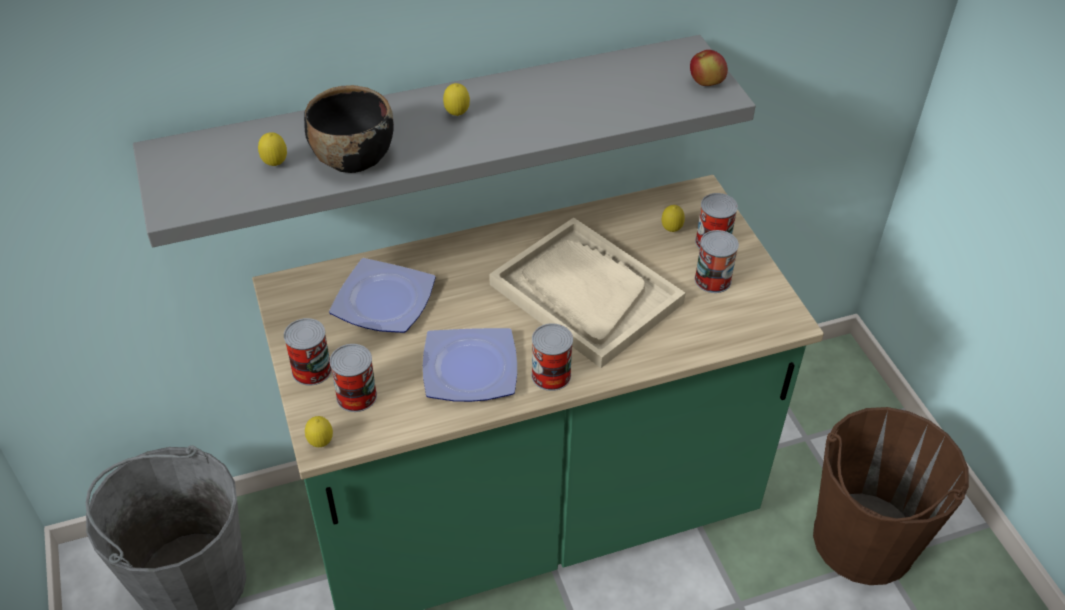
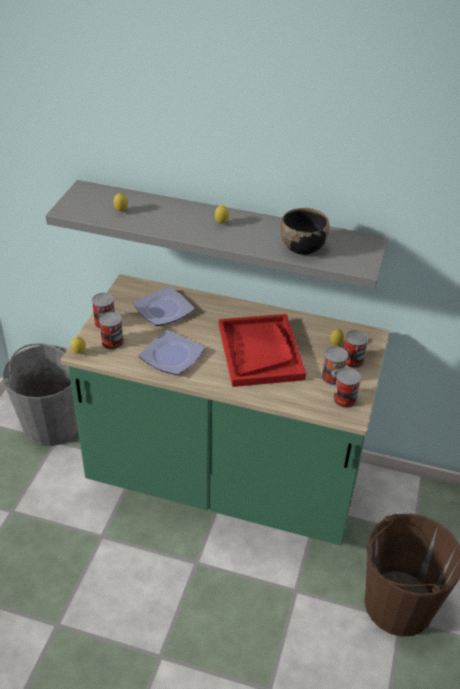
camera: 35 degrees right, 5 degrees down
black bowl [304,85,394,173] -> black bowl moved to [281,208,329,255]
beige tray [489,217,686,368] -> red tray [219,314,306,387]
can [531,323,573,391] -> can moved to [333,368,361,408]
apple [690,50,728,86] -> none

